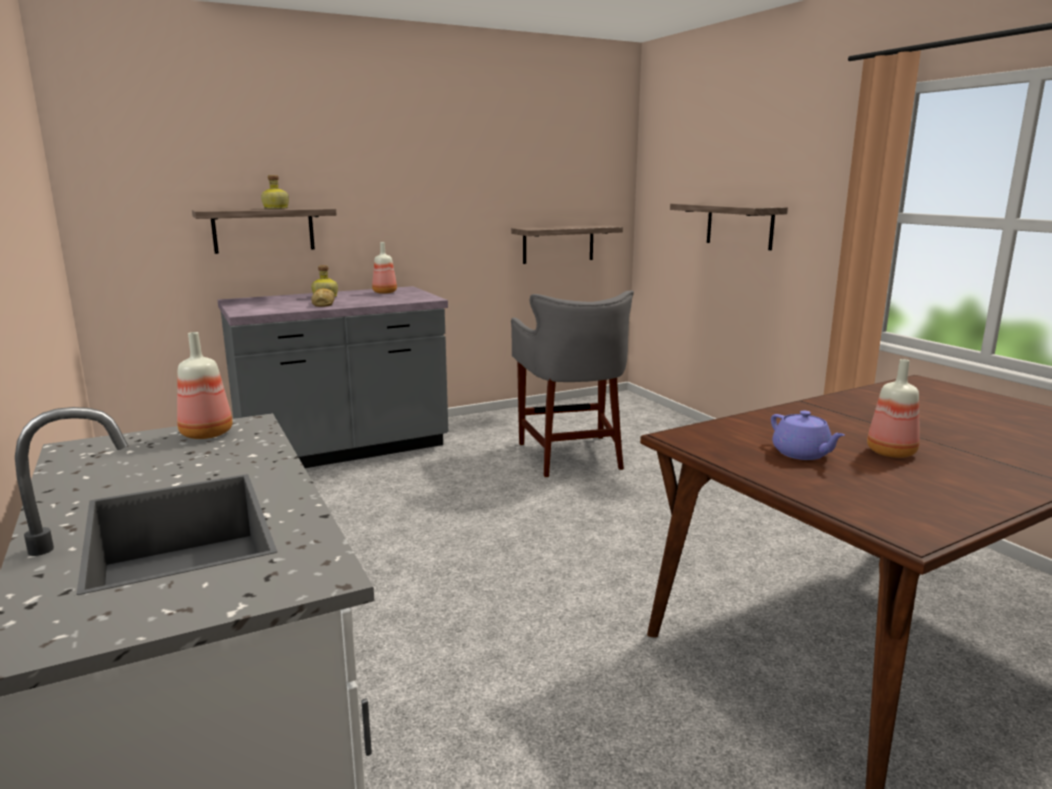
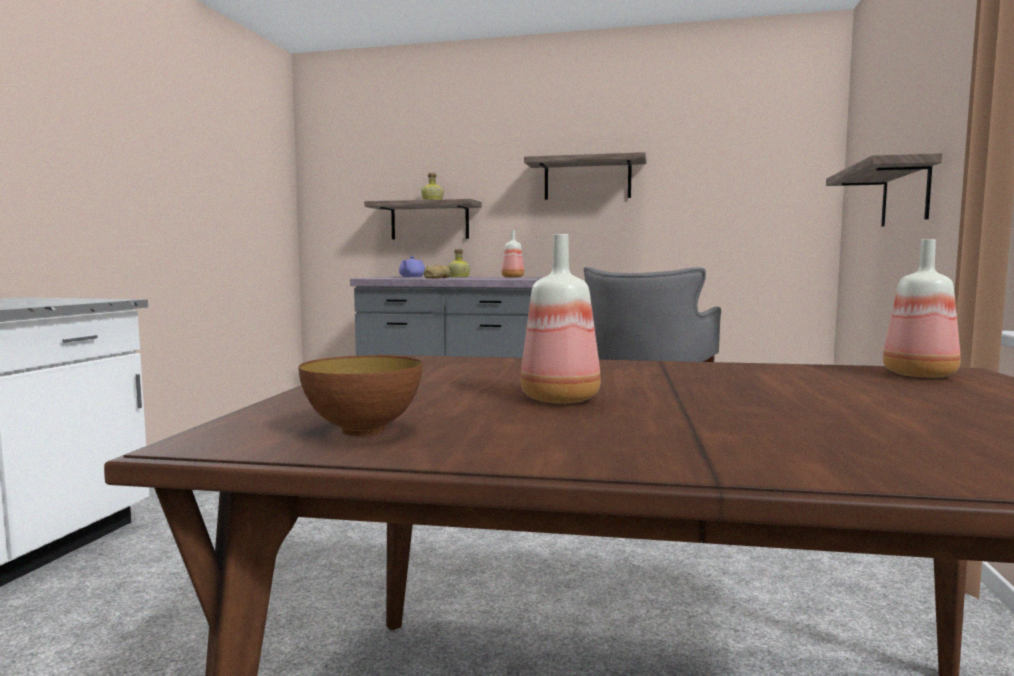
camera: 40 degrees right, 10 degrees down
bottle [177,332,233,439] -> bottle moved to [883,239,960,378]
shelf [511,225,623,264] -> shelf moved to [524,152,646,200]
purple teapot [771,410,845,460] -> purple teapot moved to [399,256,425,277]
none -> bowl [299,355,423,436]

